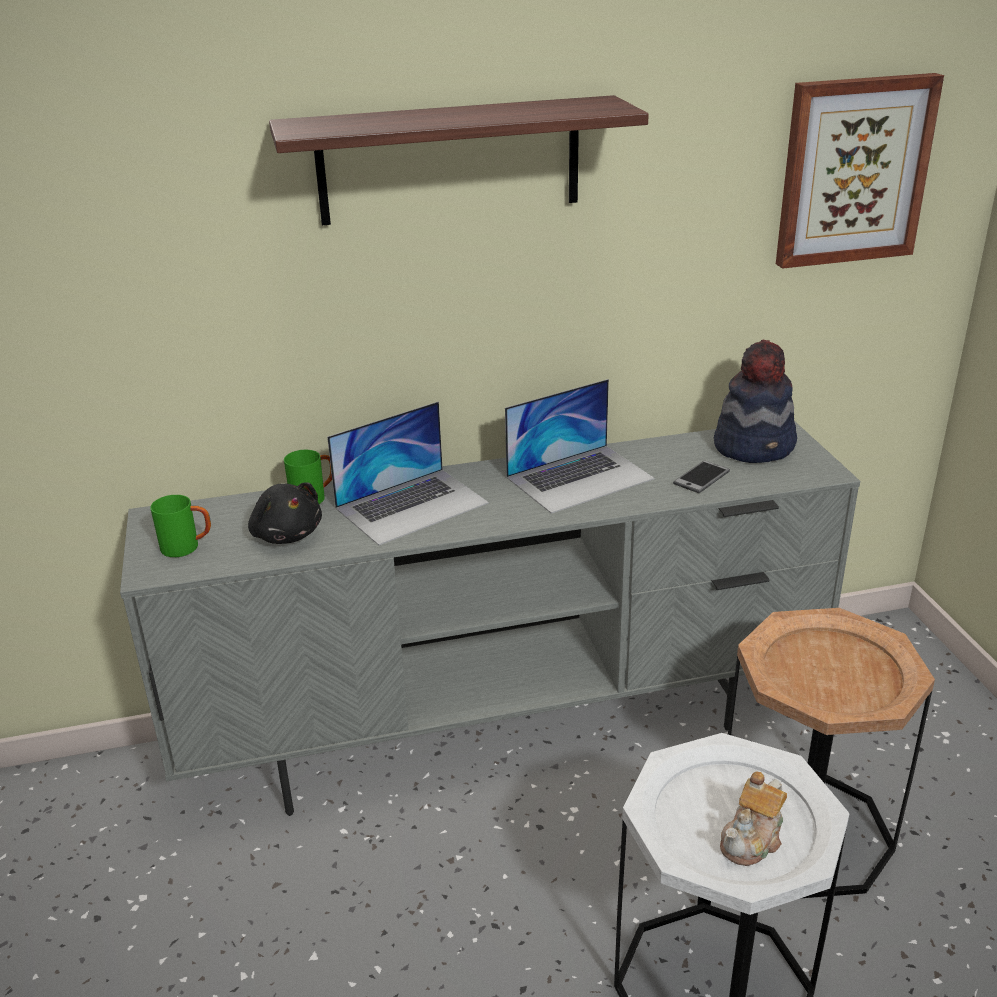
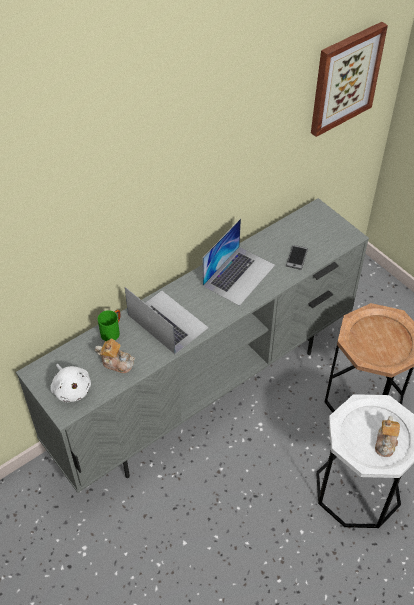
camera: 25 degrees left, 20 degrees up
green mug [150,495,211,557] -> white plush toy [50,364,91,403]
black plush toy [248,482,322,544] -> teapot [95,339,135,373]
shelf [269,95,649,225] -> none
laptop [327,402,489,545] -> laptop turned 75 degrees counterclockwise [125,287,209,354]
hat [714,340,797,463] -> none

